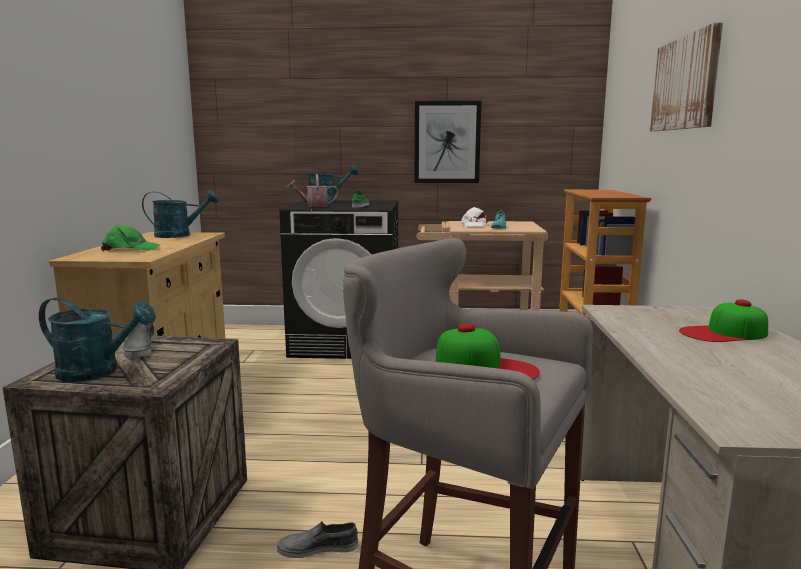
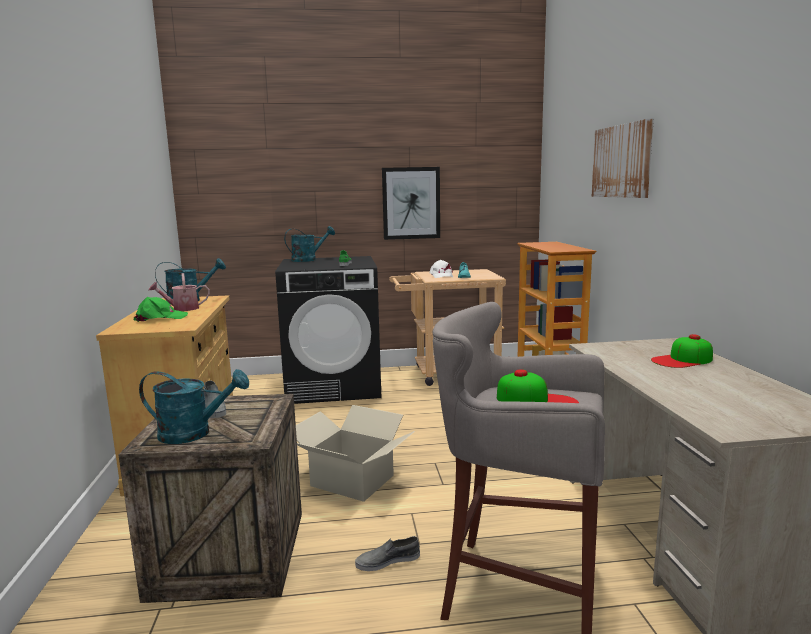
camera: 10 degrees left, 0 degrees up
watering can [288,174,338,207] -> watering can moved to [148,273,210,311]
none -> cardboard box [296,405,415,502]

